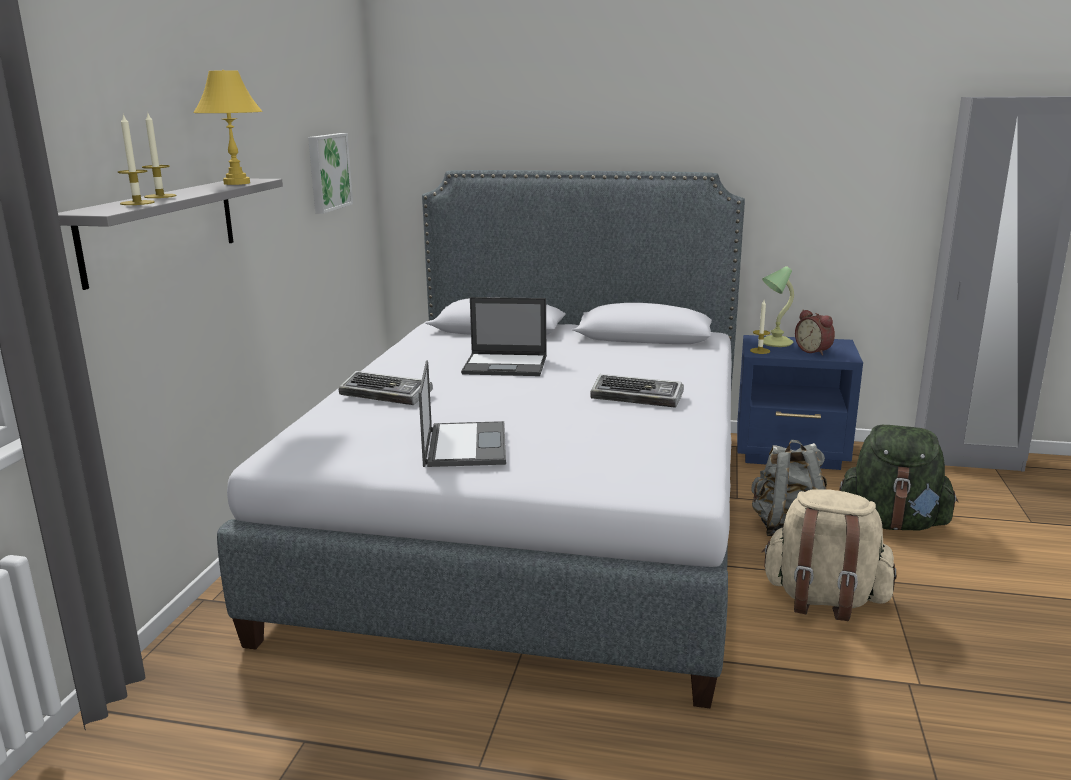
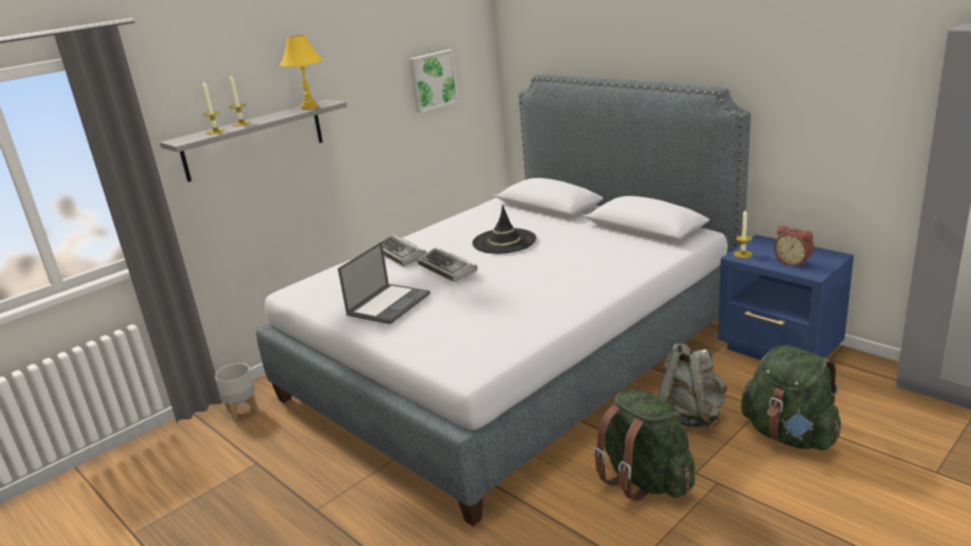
camera: 35 degrees right, 5 degrees up
laptop [461,297,547,376] -> black hat [472,205,536,254]
keyboard [590,374,684,408] -> keyboard moved to [417,248,478,282]
table lamp [762,266,794,347] -> none
beige backpack [762,489,897,621] -> green backpack [593,389,695,502]
alarm clock [795,310,835,356] -> alarm clock turned 45 degrees counterclockwise [774,225,814,267]
none -> grey planter [215,363,258,421]

